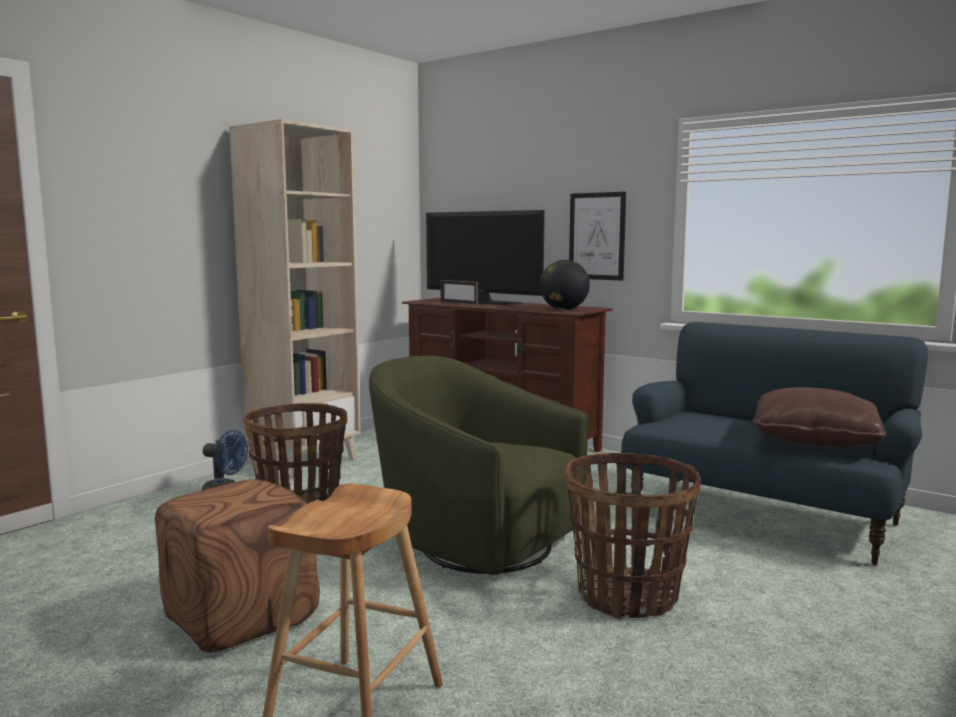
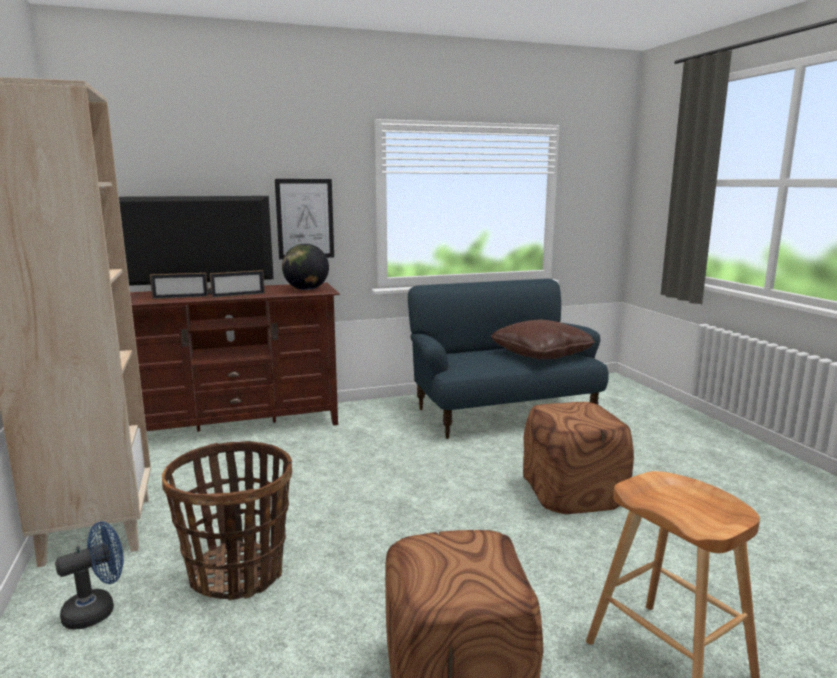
camera: 55 degrees left, 5 degrees up
green armchair [369,356,589,575] -> none
basket [565,453,701,619] -> brown ottoman [523,402,634,514]
none -> picture frame [210,270,265,298]

